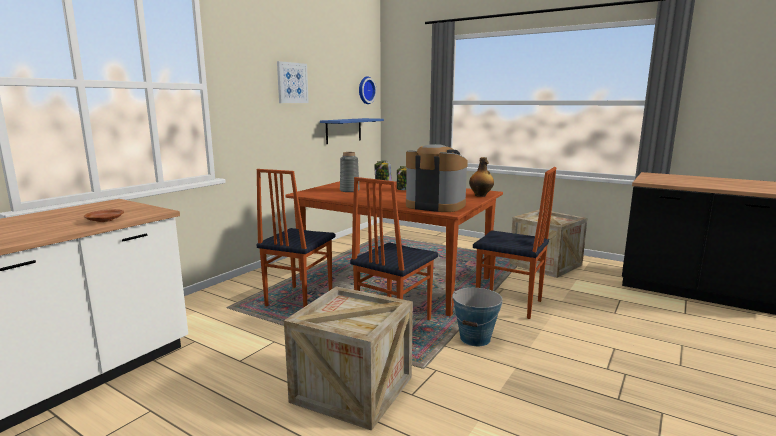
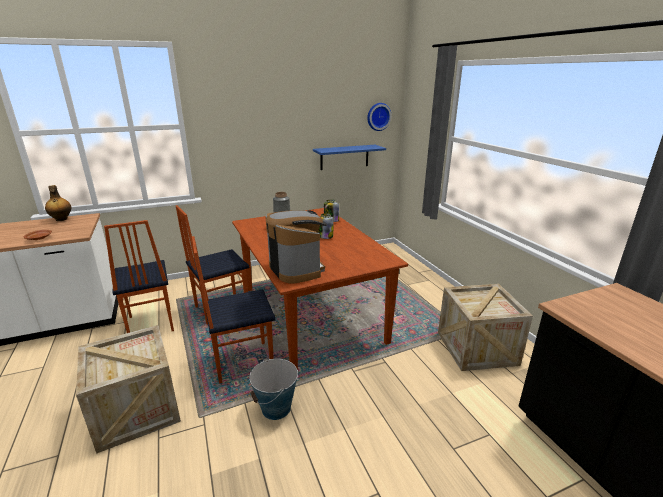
camera: 35 degrees right, 10 degrees up
picture [277,61,309,103] -> none
bottle [469,157,494,197] -> bottle moved to [45,185,71,221]
chair [473,167,557,319] -> chair moved to [104,220,174,333]

